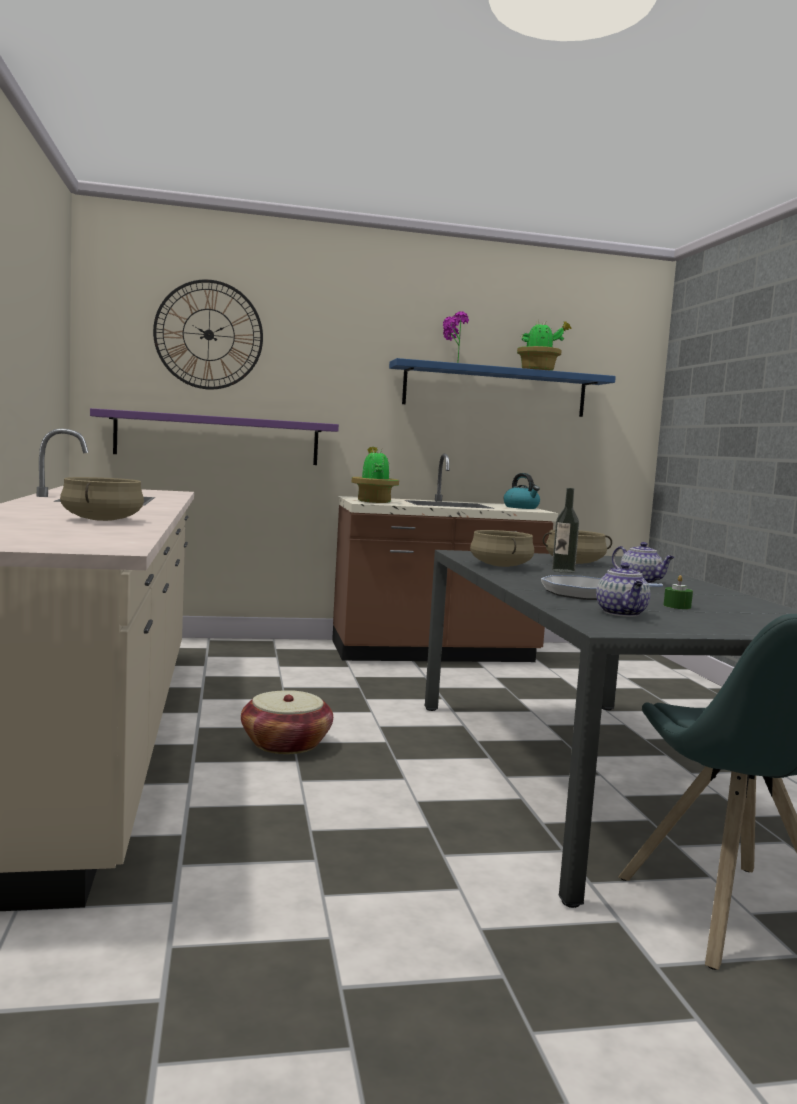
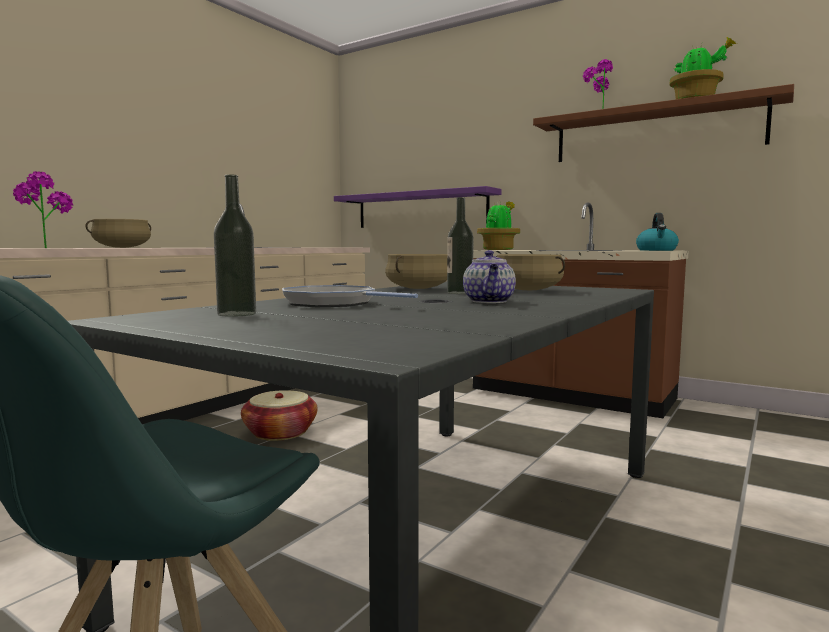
camera: 45 degrees right, 0 degrees up
wall clock [153,279,263,390] -> none
blue shelf [389,358,616,417] -> brown shelf [533,84,794,162]
teapot [596,563,650,617] -> bottle [214,174,256,317]
green candle [664,575,693,609] -> none
none -> potted plant [13,171,73,248]

